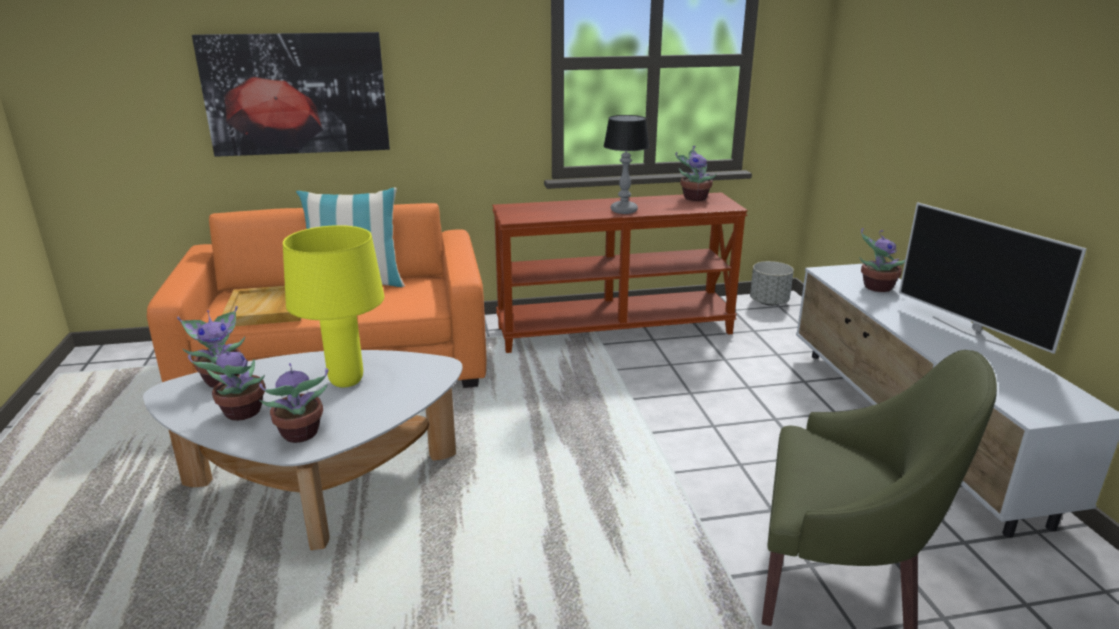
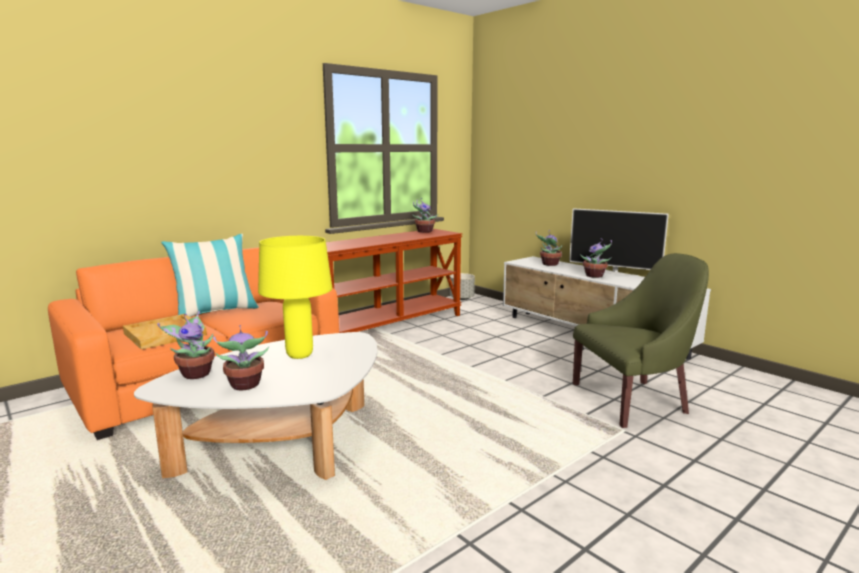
camera: 30 degrees left, 10 degrees down
picture [192,32,390,157] -> none
potted plant [259,363,328,443] -> potted plant moved to [580,239,612,278]
table lamp [604,115,649,214] -> none

